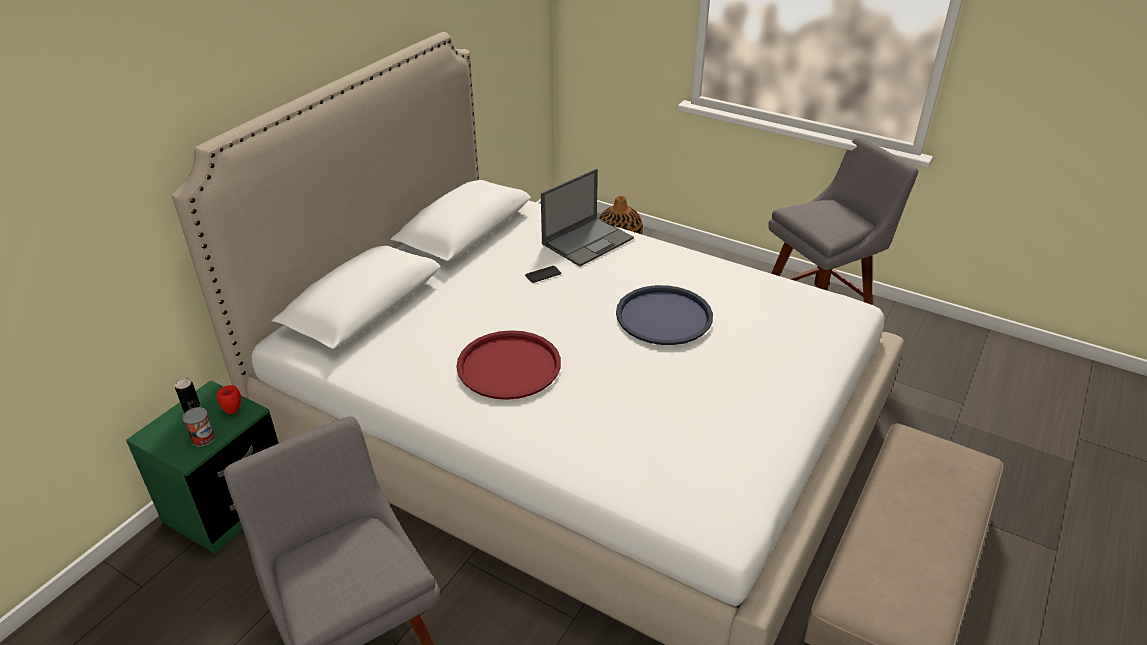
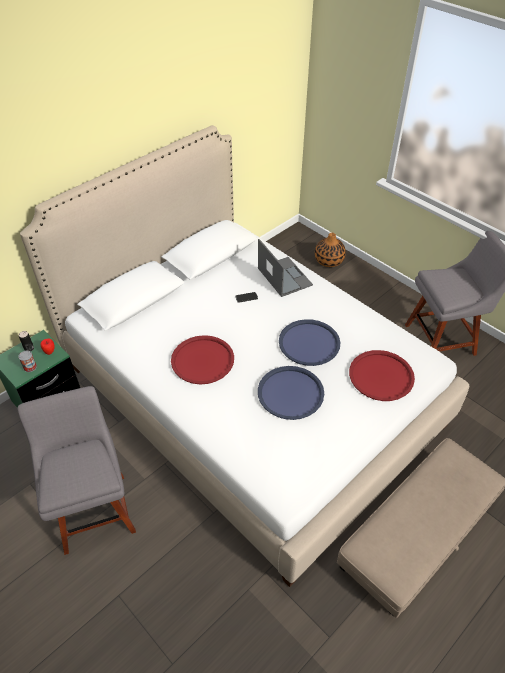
camera: 15 degrees right, 10 degrees up
laptop [541,169,634,266] -> laptop turned 90 degrees counterclockwise [258,239,313,297]
none -> blue tray [258,366,324,420]
none -> red tray [349,350,415,401]

